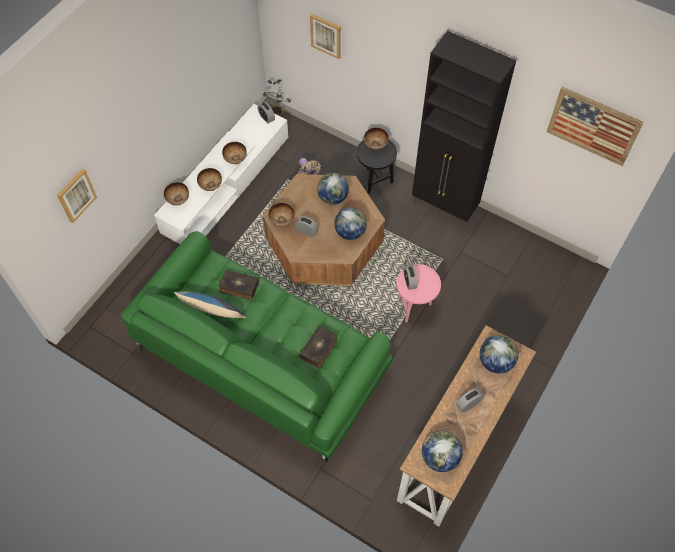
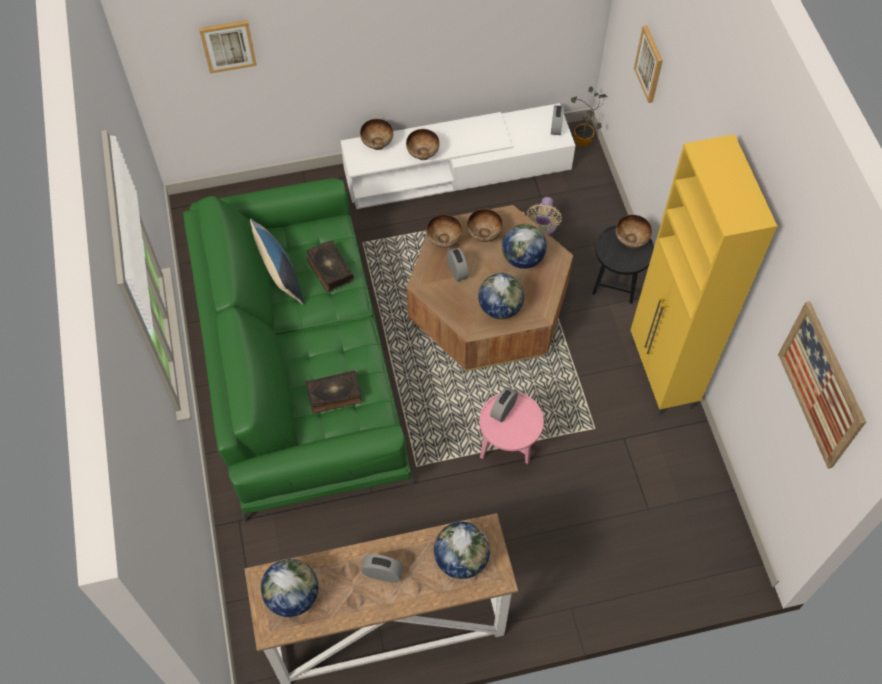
camera: 45 degrees right, 0 degrees up
bowl [222,142,247,164] -> bowl moved to [467,209,503,242]
black cabinet [412,31,516,228] -> yellow cabinet [631,134,777,416]

